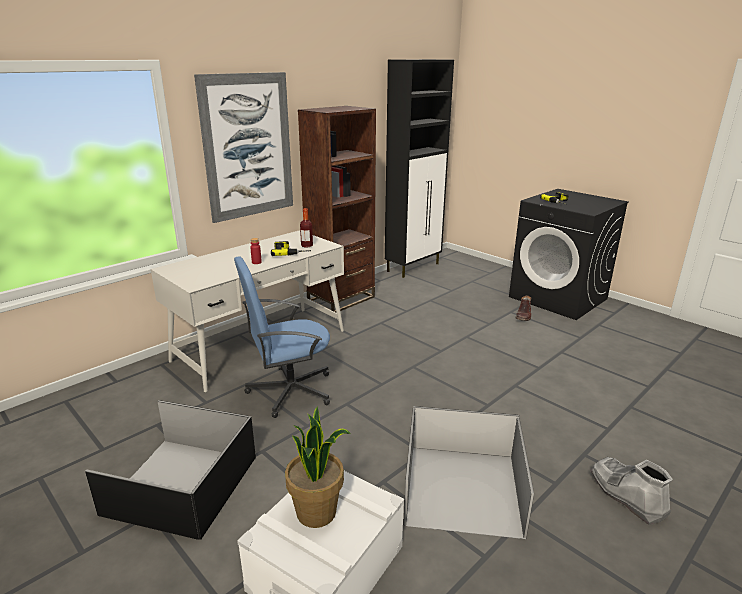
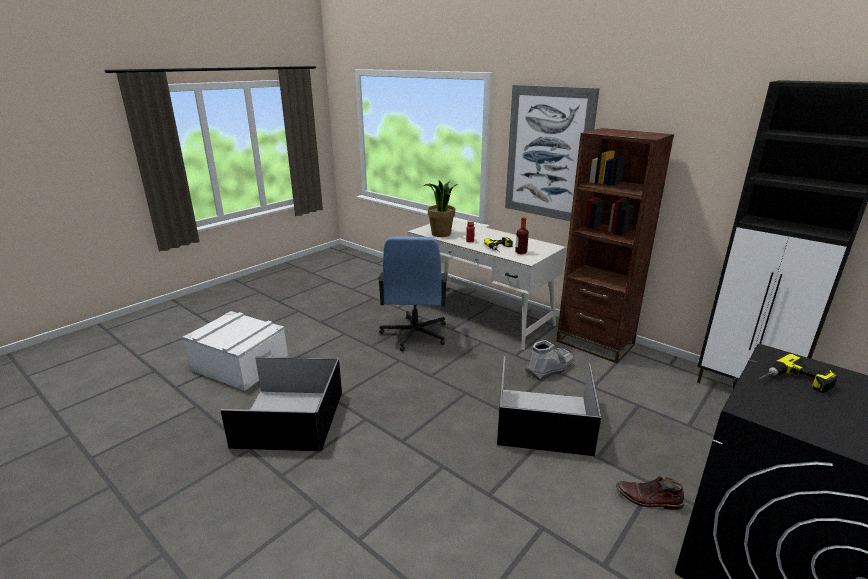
camera: 85 degrees right, 0 degrees up
black storage box [85,400,256,540] -> black storage box moved to [497,356,601,456]
blue office chair [234,256,330,418] -> blue office chair turned 150 degrees counterclockwise [378,236,448,351]
potted plant [285,406,351,528] -> potted plant moved to [424,181,458,237]
grey boot [590,457,673,525] -> grey boot moved to [525,340,574,381]

